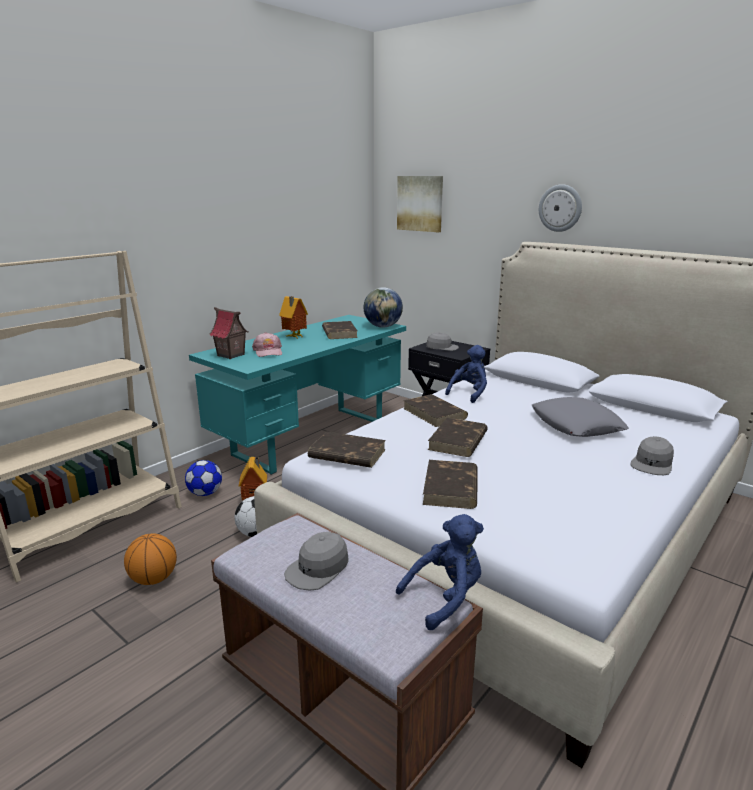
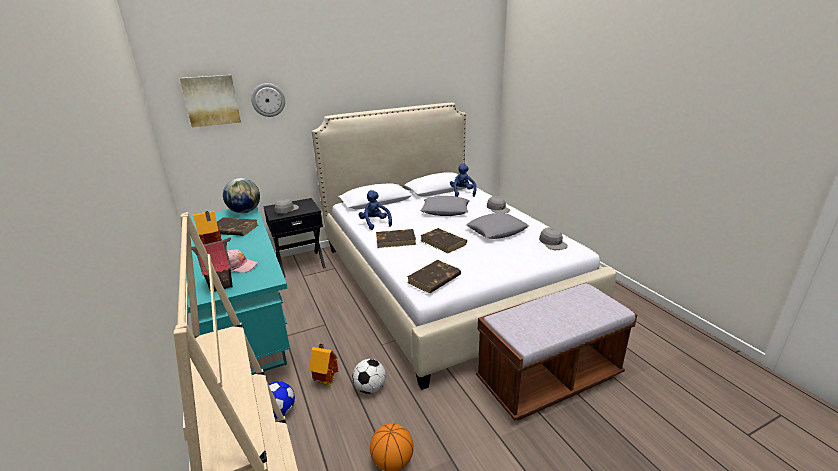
camera: 65 degrees left, 5 degrees up
grey cap [284,532,348,591] -> grey cap moved to [539,227,568,250]
blue plush toy [396,514,484,630] -> blue plush toy moved to [450,164,477,197]
brown book [423,460,478,509] -> none
wall clock [539,184,582,232] -> wall clock moved to [251,83,285,117]
none -> grey pillow [466,213,529,239]

